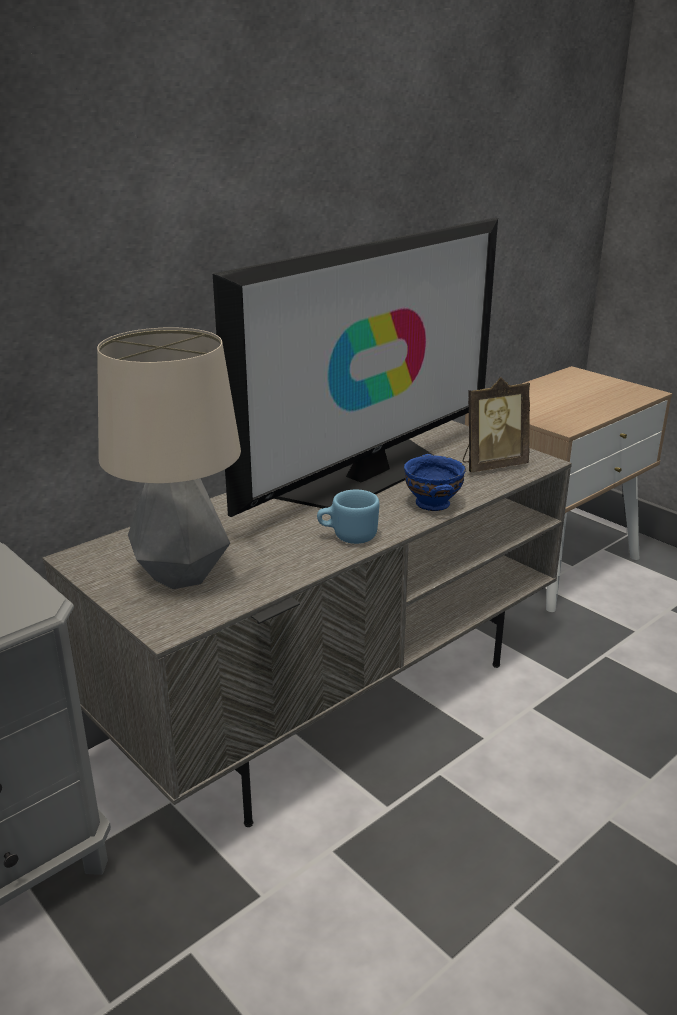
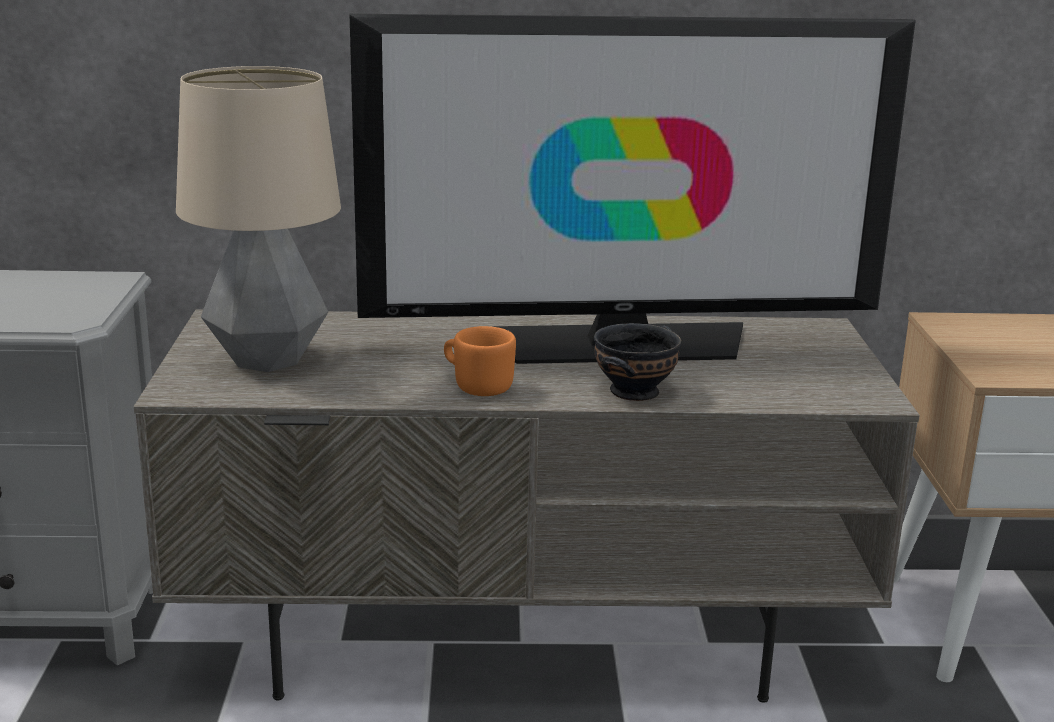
camera: 40 degrees right, 5 degrees down
blue mug [317,490,379,544] -> orange mug [444,326,516,396]
blue bowl [404,454,466,511] -> black bowl [594,323,681,401]
picture frame [463,377,530,472] -> none

